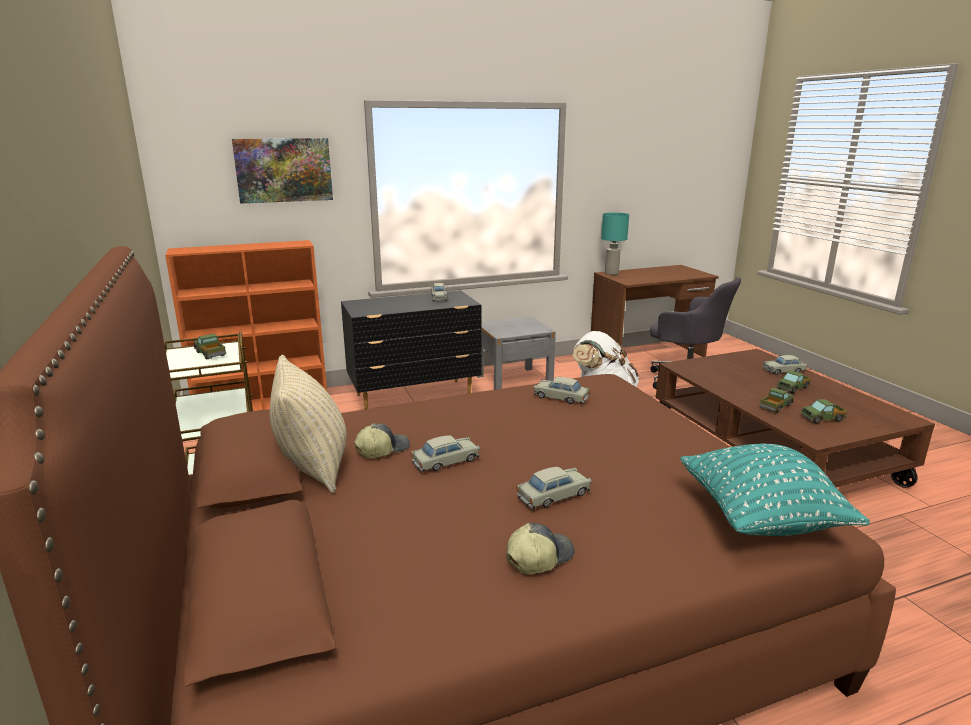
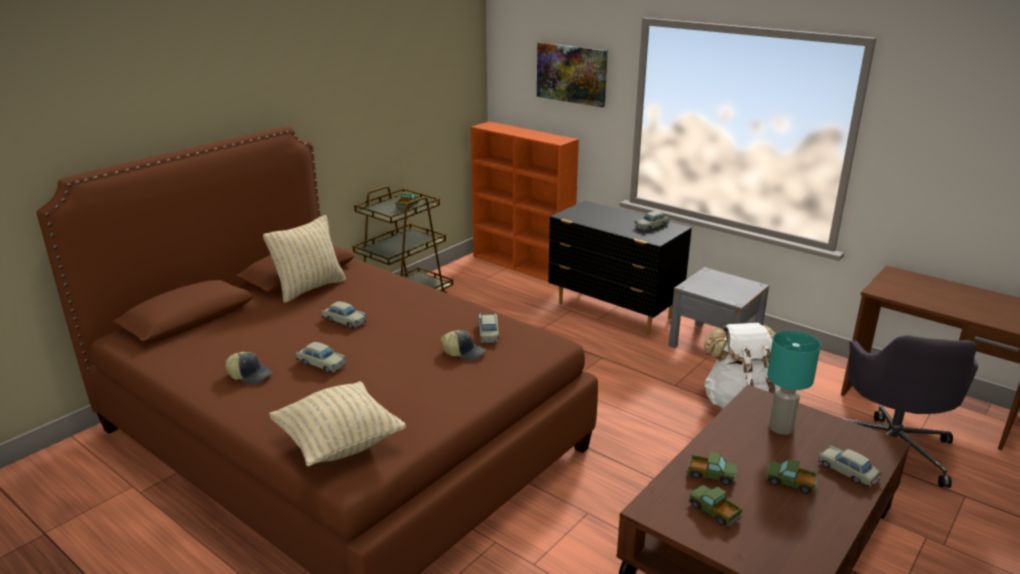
camera: 60 degrees right, 5 degrees up
cap [354,423,410,458] -> cap moved to [441,330,486,361]
turquoise table lamp [601,213,629,275] -> turquoise table lamp moved to [767,331,821,435]
turquoise pillow [680,444,870,536] -> beige pillow [269,381,406,467]

